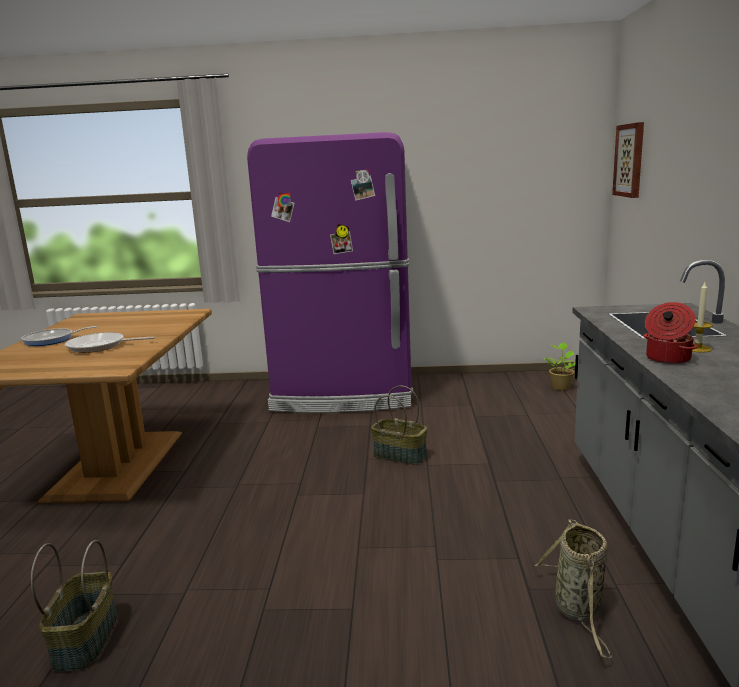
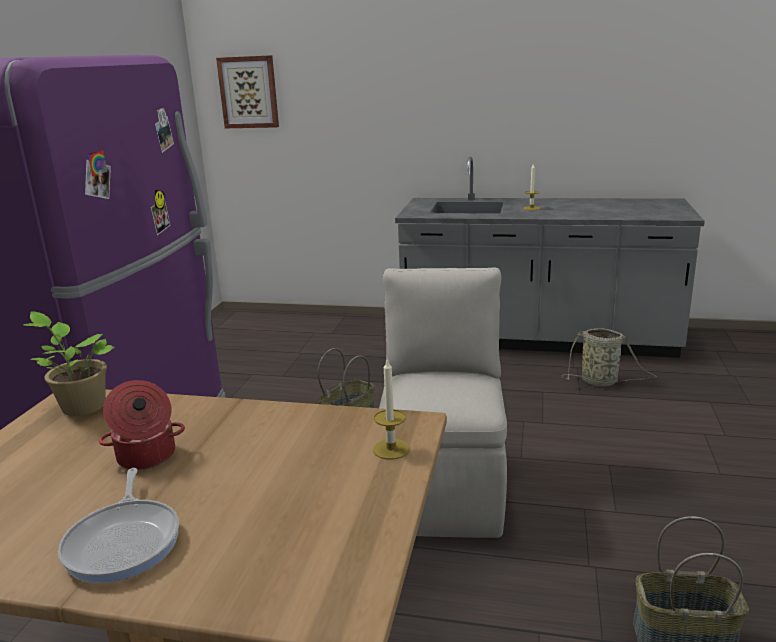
camera: 80 degrees left, 5 degrees up
frying pan [65,332,155,353] -> none
potted plant [543,342,575,390] -> potted plant moved to [24,311,114,416]
cooking pot [644,302,698,364] -> cooking pot moved to [99,380,185,470]
none -> candle [373,358,410,460]
none -> beige chair [379,267,507,538]

